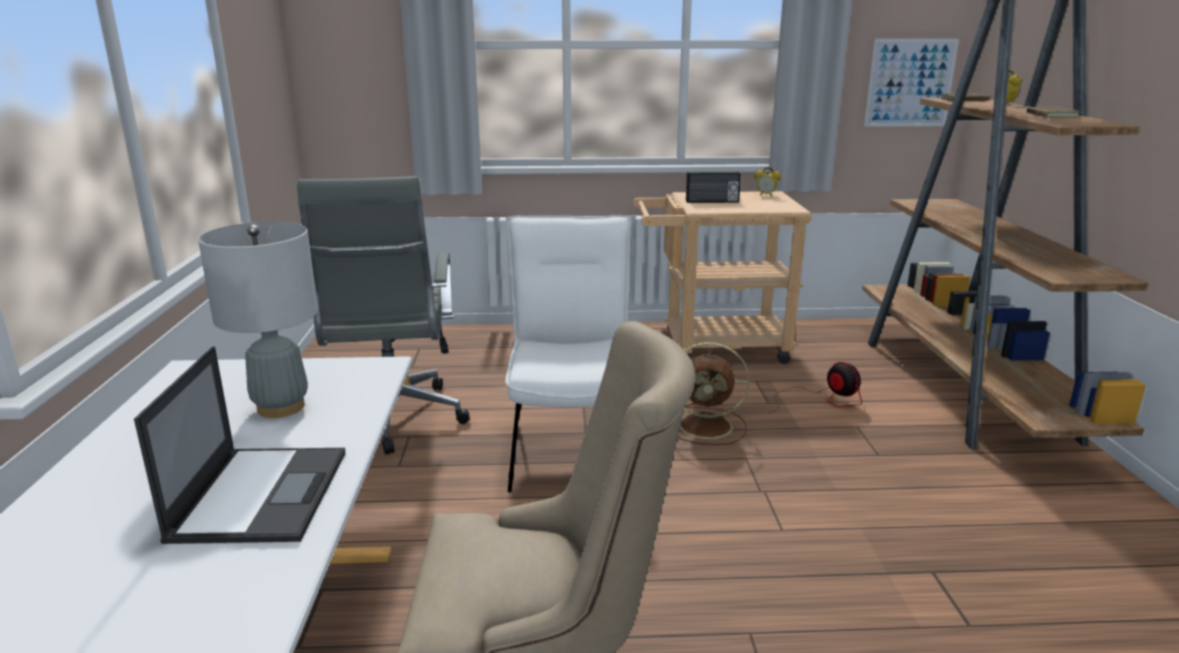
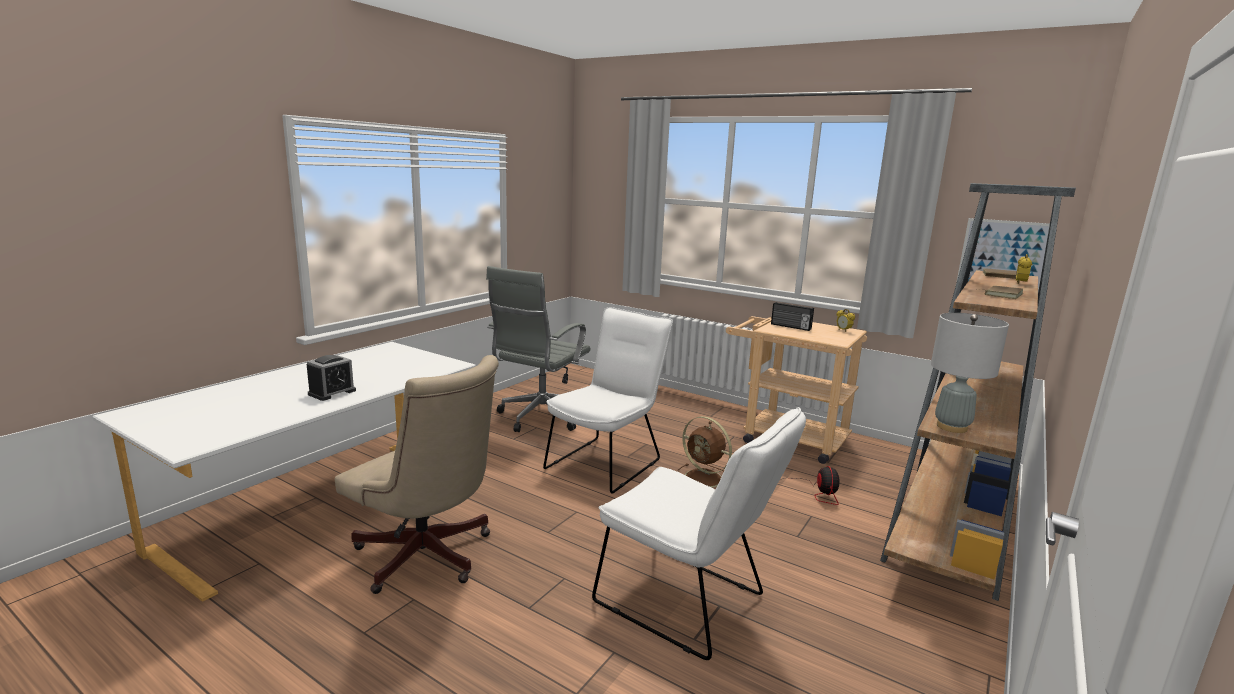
camera: 35 degrees right, 5 degrees down
laptop [134,346,345,544] -> alarm clock [307,355,356,401]
grey table lamp [198,222,318,418] -> grey table lamp moved to [931,313,1009,433]
none -> white chair [592,407,806,660]

